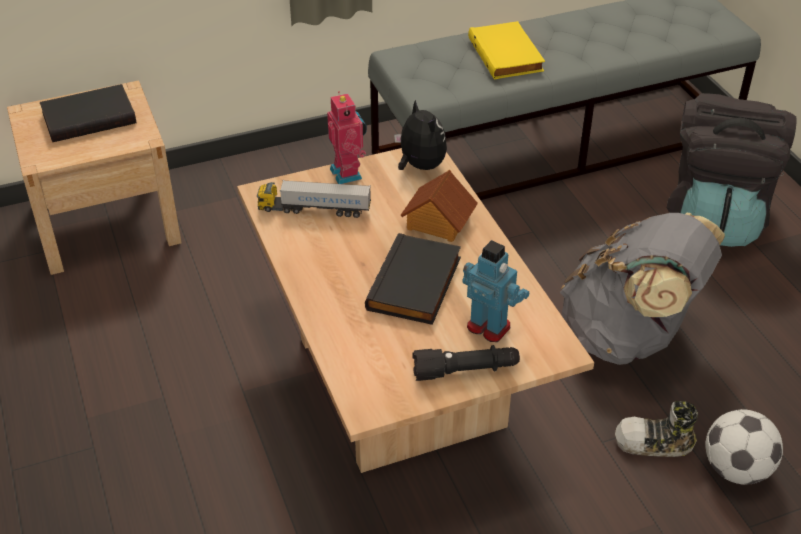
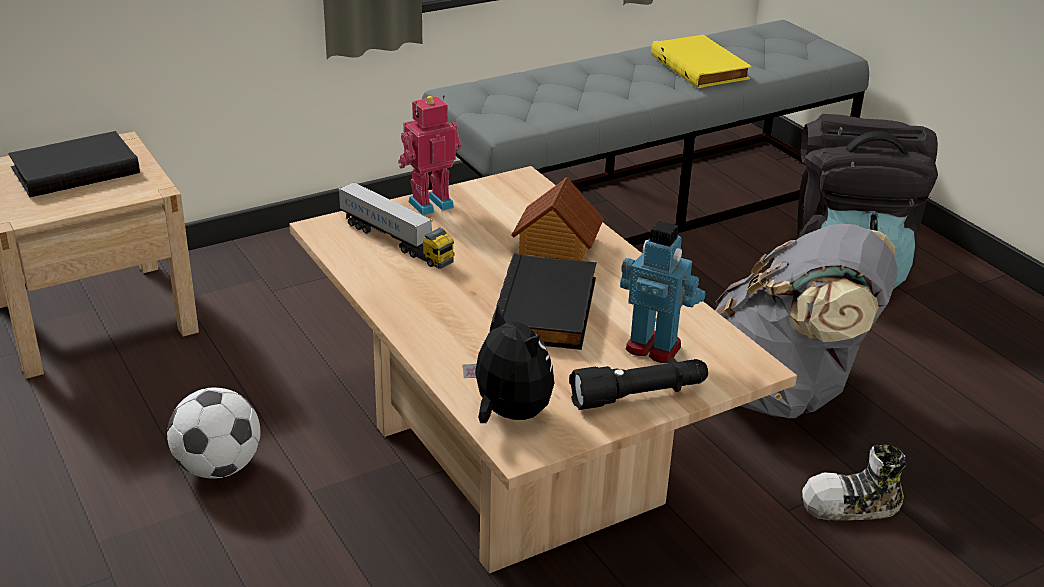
camera: 10 degrees left, 10 degrees down
toy truck [257,180,371,218] -> toy truck turned 135 degrees counterclockwise [338,182,455,269]
toy robot [327,91,367,184] -> toy robot turned 90 degrees counterclockwise [398,95,461,215]
plush toy [394,100,447,170] -> plush toy moved to [463,306,554,423]
yellow book [468,21,545,80] -> yellow book moved to [651,35,752,88]
football [706,409,783,485] -> football moved to [167,388,261,479]

